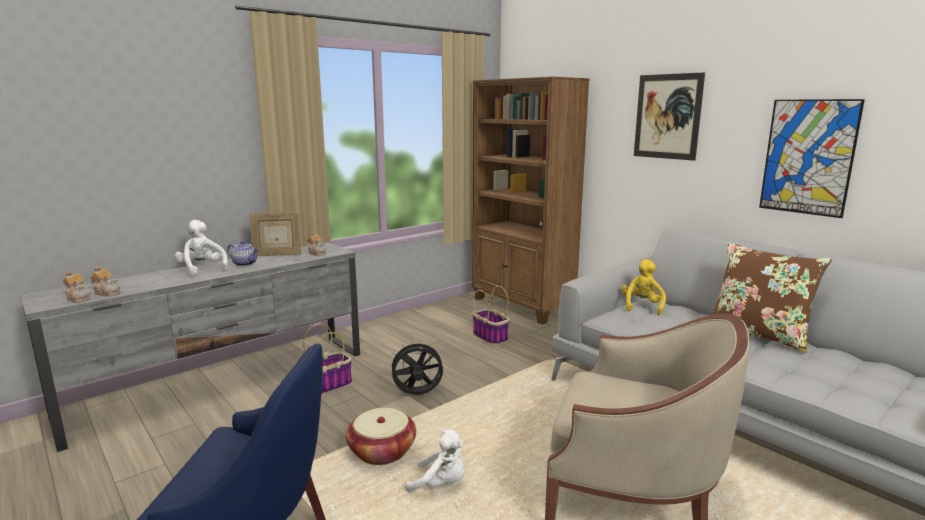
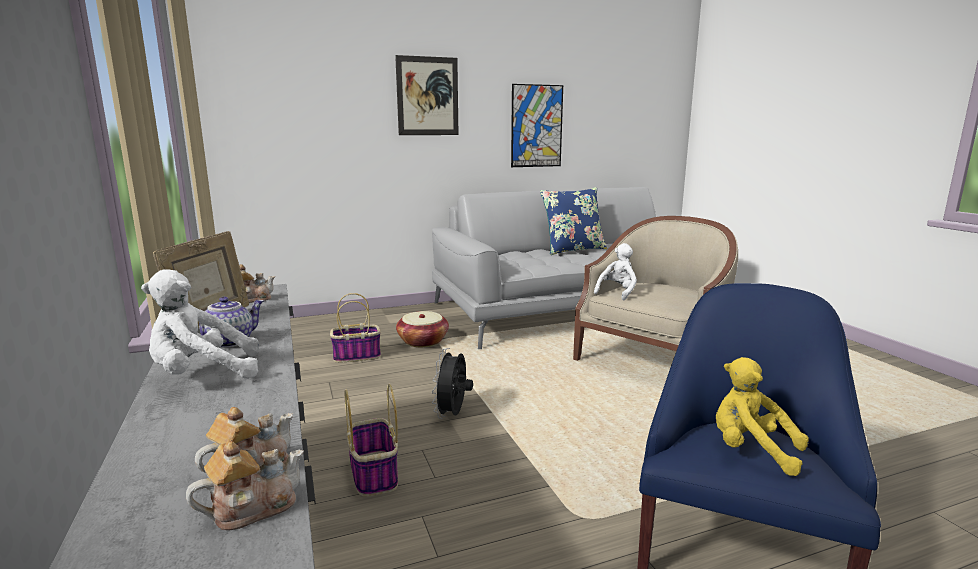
camera: 70 degrees left, 0 degrees up
basket [346,408,416,465] -> basket moved to [396,311,449,347]
white plush toy [405,430,465,493] -> white plush toy moved to [594,243,637,300]
brown bookcase [472,77,590,324] -> none
yellow plush toy [621,259,666,315] -> yellow plush toy moved to [716,357,809,476]
brown pillow [712,242,832,353] -> blue pillow [540,187,607,255]

